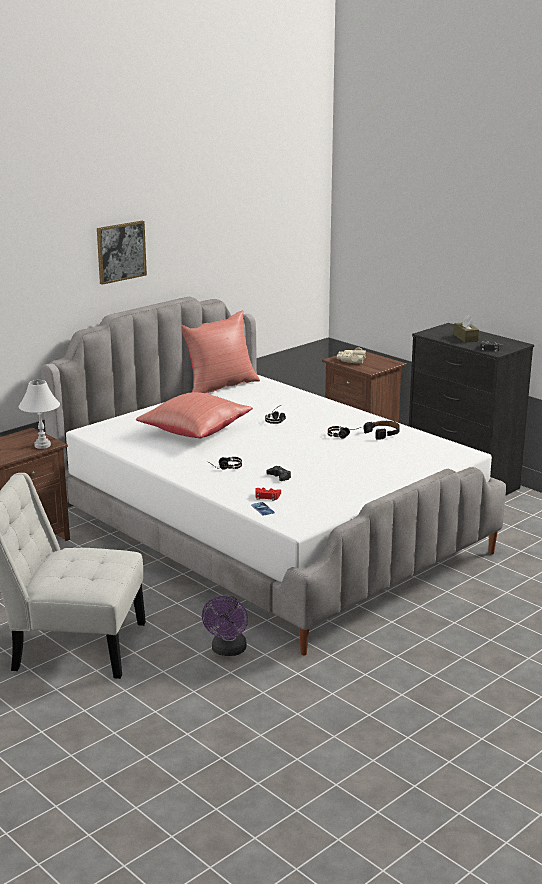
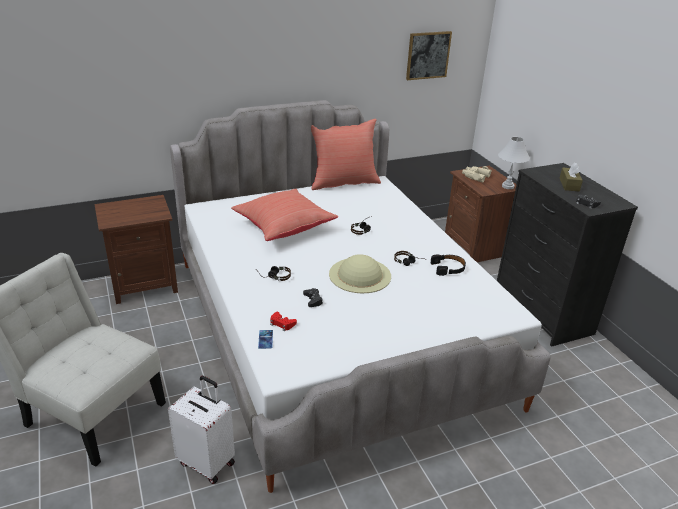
camera: 20 degrees right, 10 degrees up
white table lamp [19,380,60,449] -> white table lamp moved to [498,137,530,189]
picture [97,221,147,285] -> picture moved to [406,31,452,80]
purple fan [202,596,248,656] -> white suitcase [168,376,235,484]
none -> beige hat [329,254,391,293]

